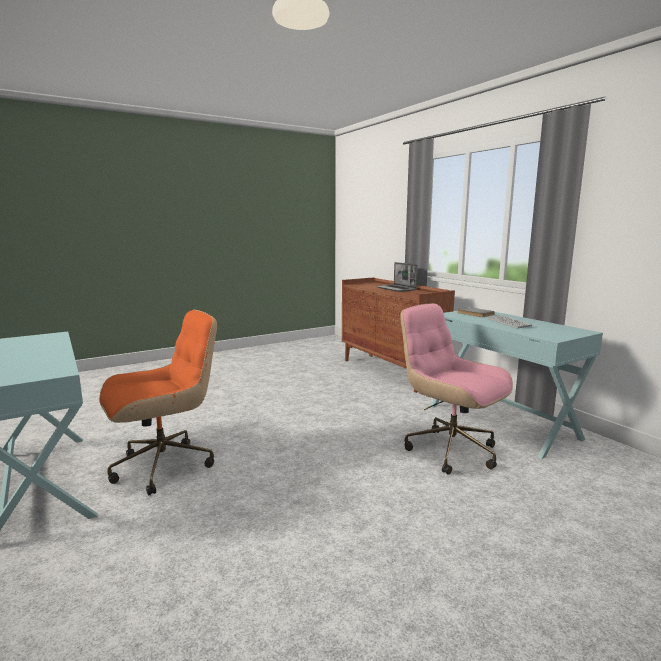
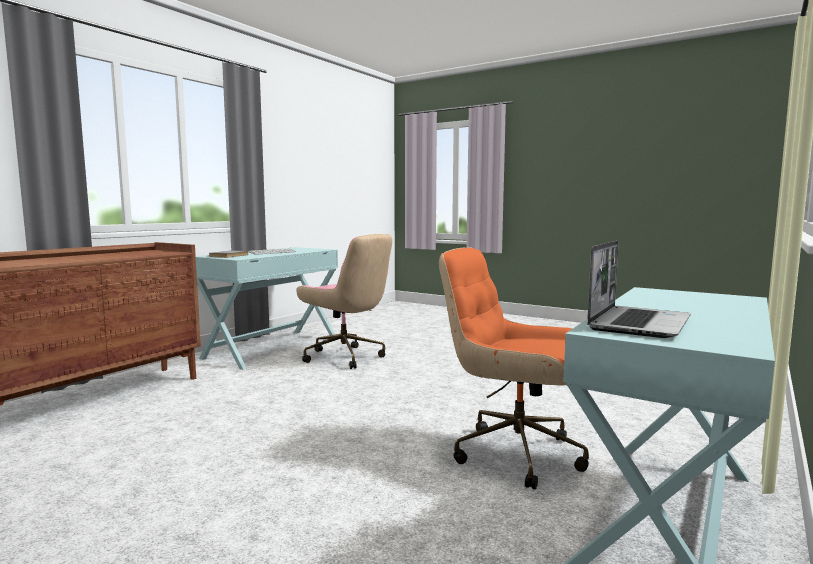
camera: 115 degrees left, 5 degrees down
laptop [376,262,418,292] -> laptop moved to [587,240,691,338]
pink office chair [400,303,513,475] -> pink office chair turned 75 degrees counterclockwise [296,234,392,369]

